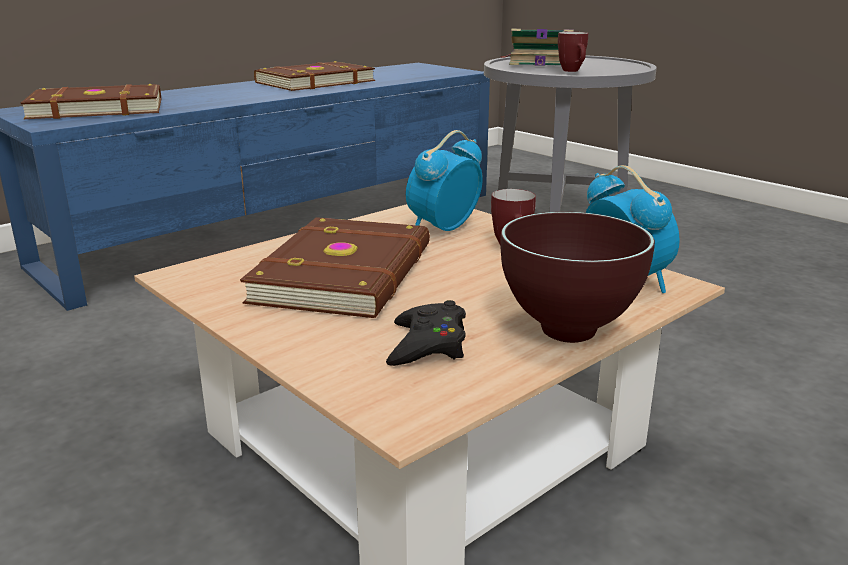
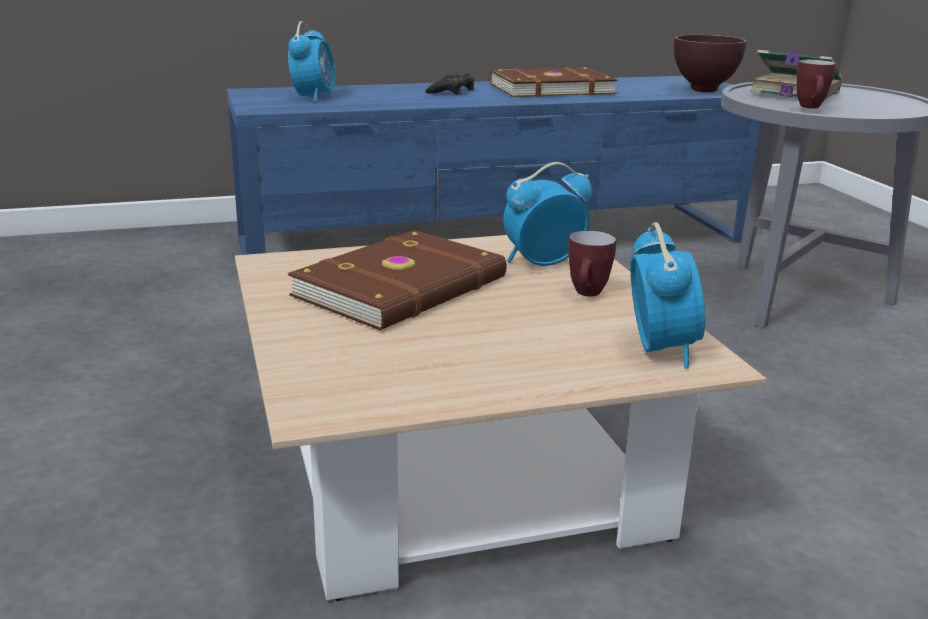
camera: 25 degrees right, 0 degrees up
brown book [21,84,161,119] -> alarm clock [288,21,335,102]
black game controller [386,300,466,366] -> black game controller moved to [425,73,474,95]
brown bowl [501,212,655,343] -> brown bowl moved to [674,35,747,92]

